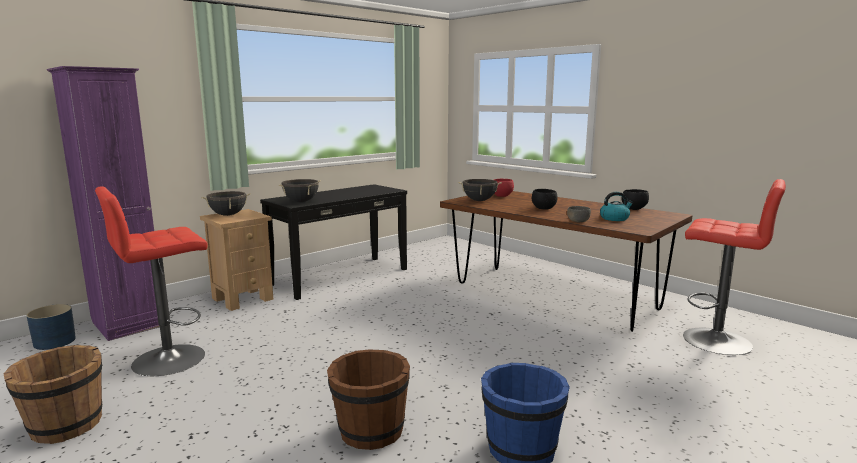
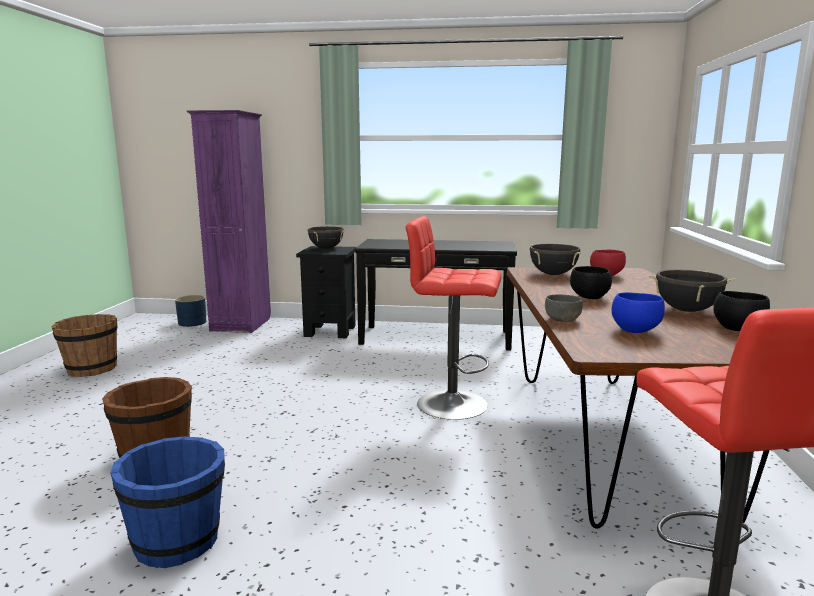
camera: 50 degrees right, 0 degrees up
red stool [95,186,207,376] -> red stool moved to [406,216,502,420]
beige nightstand [200,209,274,311] -> black nightstand [296,246,356,338]
black cooking pot [279,179,321,202] -> black cooking pot moved to [649,269,735,312]
kettle [600,192,633,221] -> blue bowl [612,292,665,333]

